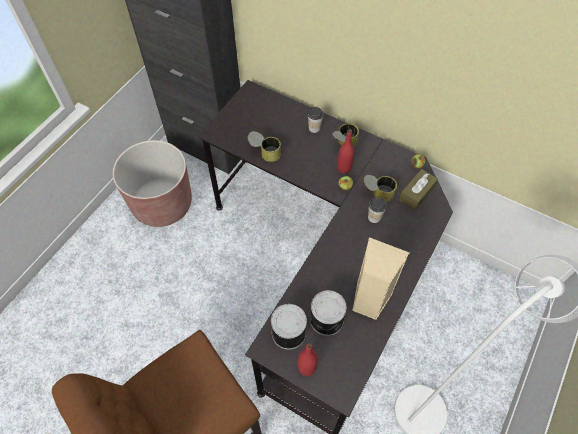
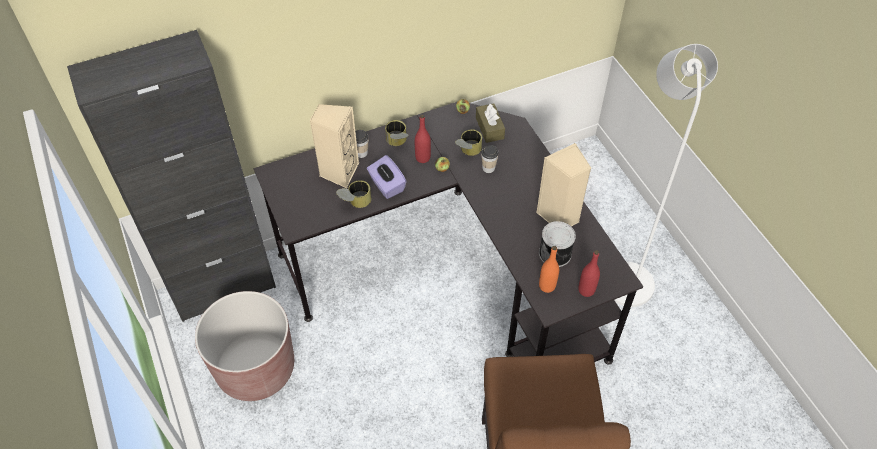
camera: 55 degrees left, 5 degrees down
can [271,304,307,350] -> orange bottle [539,246,559,293]
none -> beige speaker [309,104,359,188]
none -> purple tissue box [367,155,407,199]

